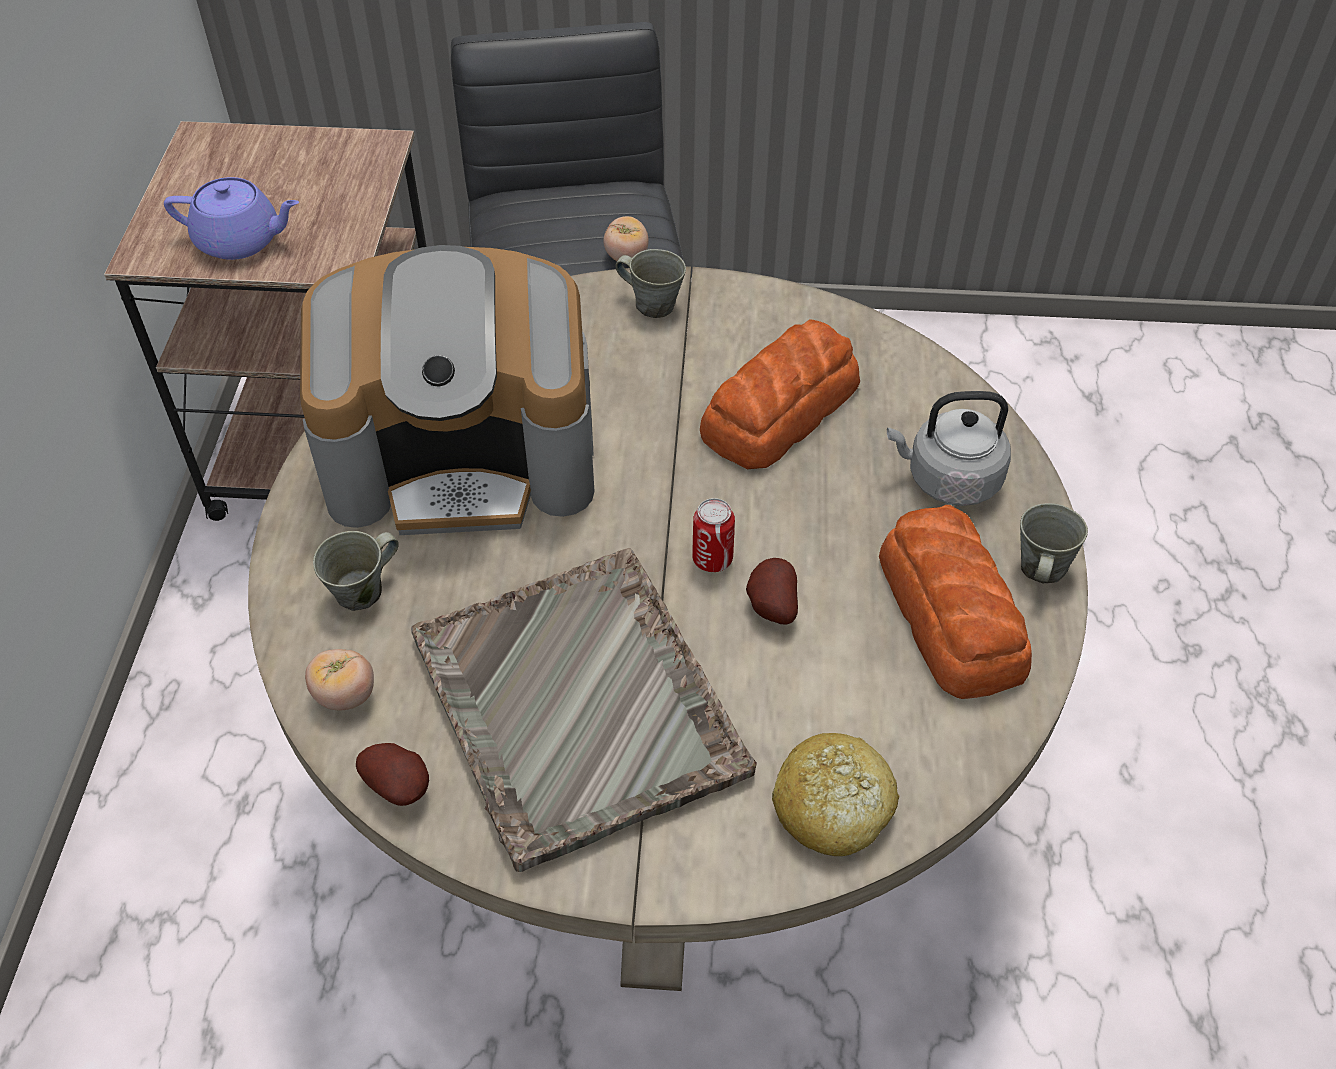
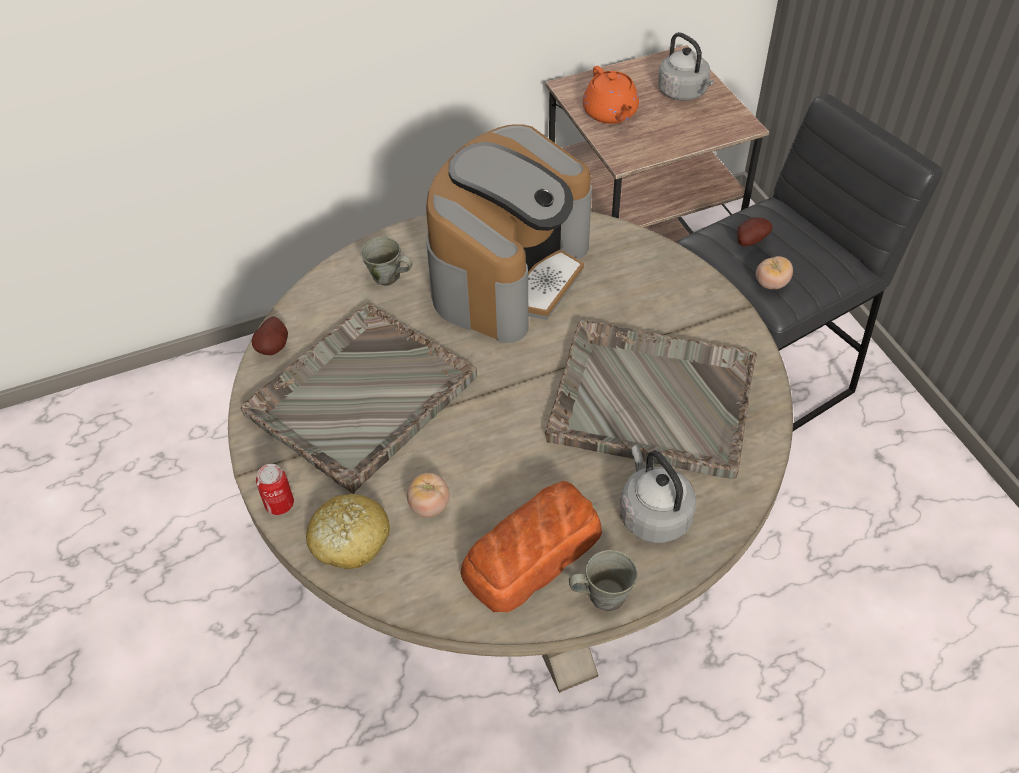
camera: 65 degrees right, 0 degrees up
purple teapot [164,177,299,260] -> orange teapot [583,66,639,124]
coffee machine [300,245,594,535] -> coffee machine turned 120 degrees counterclockwise [426,124,592,343]
tomato [305,649,374,710] -> tomato moved to [407,473,450,518]
grey mug [615,249,686,318] -> none
can [692,498,735,572] -> can moved to [256,464,294,515]
bread [700,319,860,469] -> grey tray [545,320,757,479]
potato [746,558,798,625] -> potato moved to [737,218,773,246]
none -> grey kettle [658,32,714,101]

